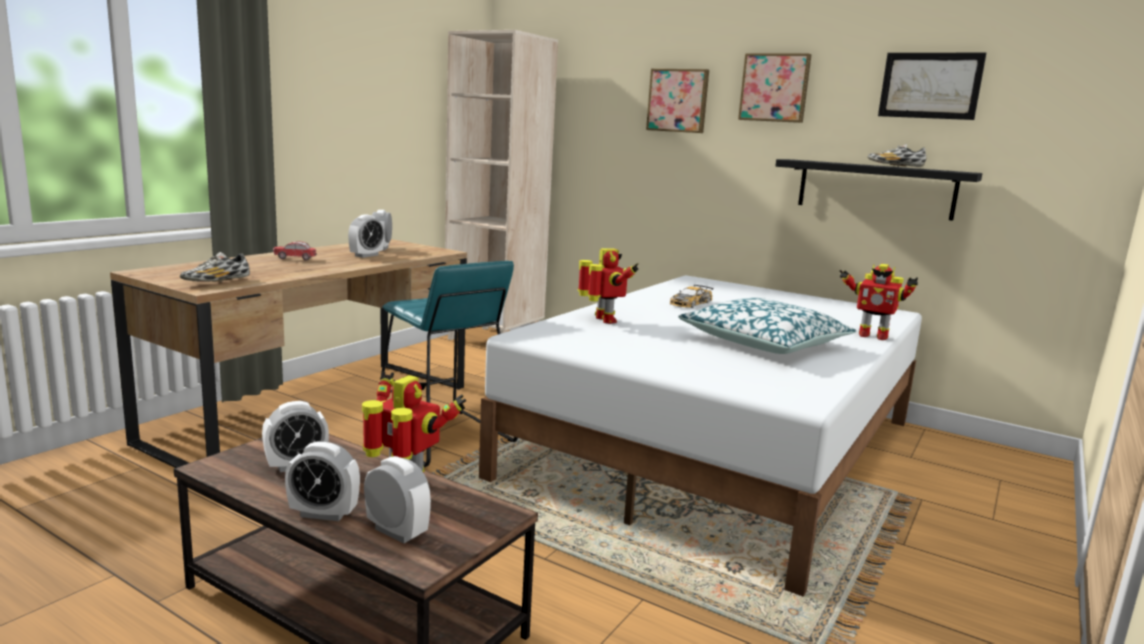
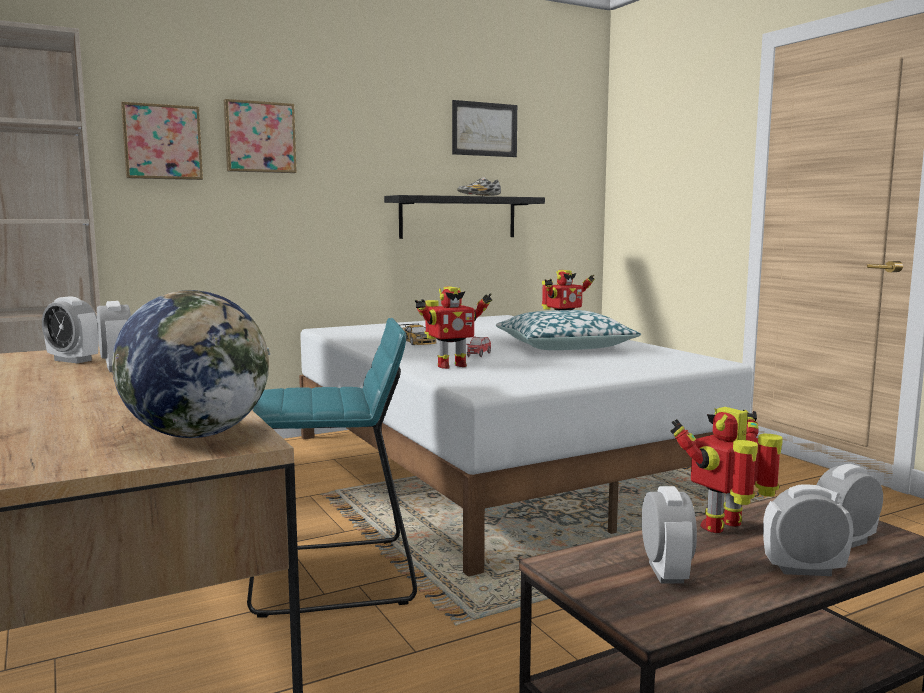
camera: 60 degrees left, 5 degrees down
shoe [180,252,250,282] -> globe [112,290,270,438]
toy car [273,241,317,261] -> toy car moved to [466,336,491,357]
alarm clock [285,442,360,521] -> alarm clock turned 120 degrees counterclockwise [763,484,853,576]
toy robot [578,248,639,324] -> toy robot turned 150 degrees clockwise [415,286,492,369]
picture [738,53,812,123] -> picture moved to [121,102,203,180]

